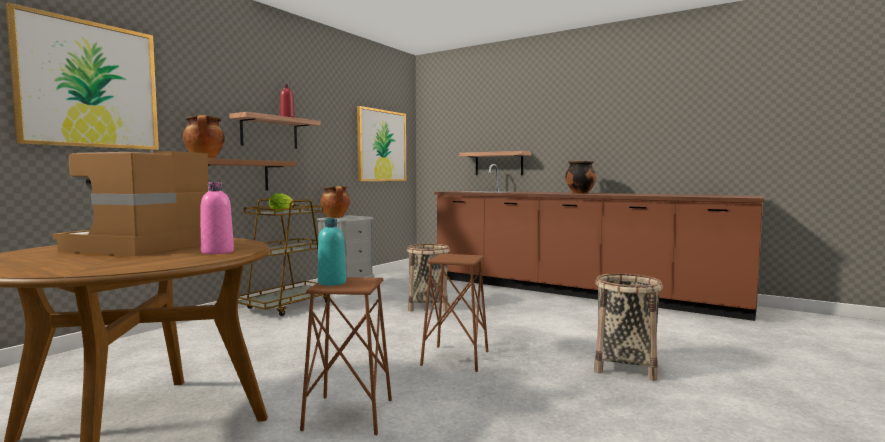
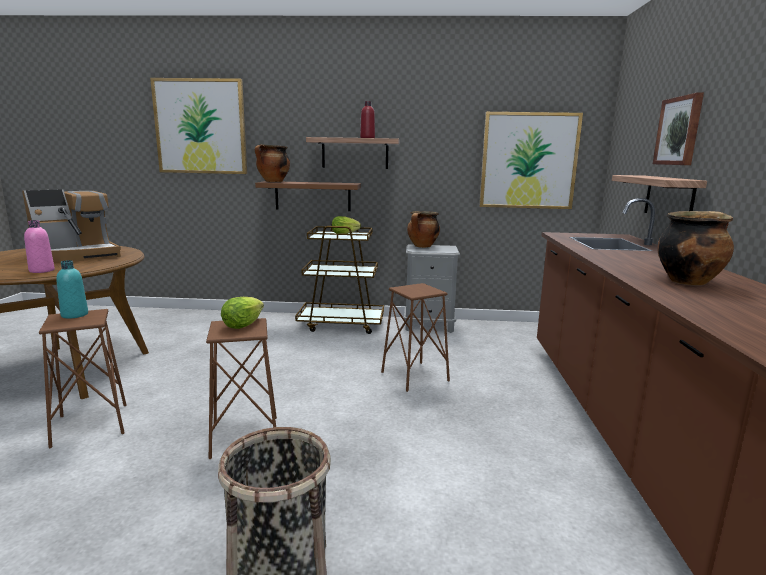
camera: 60 degrees right, 10 degrees up
coffee machine [53,150,208,256] -> coffee machine turned 150 degrees clockwise [22,189,121,262]
basket [407,244,450,311] -> brown stool [381,283,450,392]
none -> lettuce [221,297,264,329]
none -> picture [653,93,704,165]

